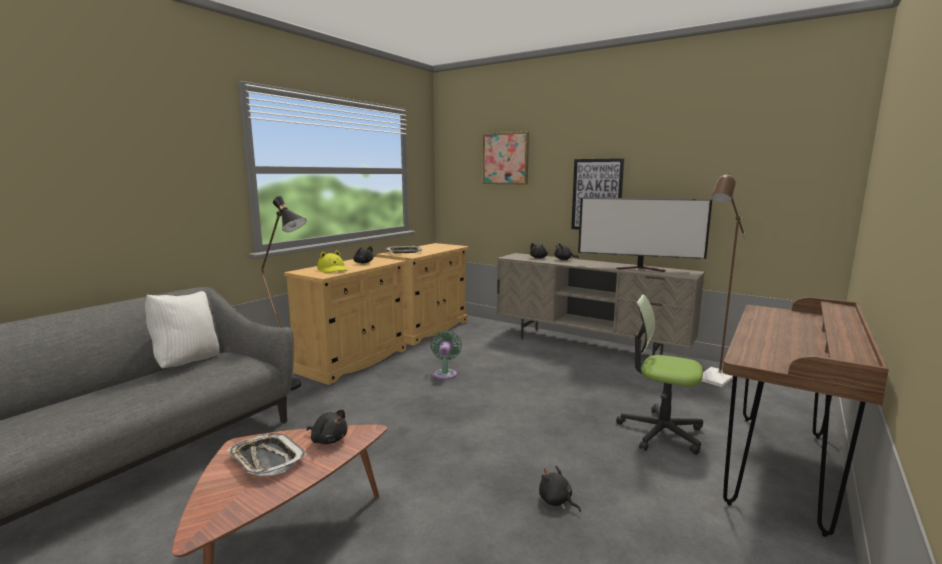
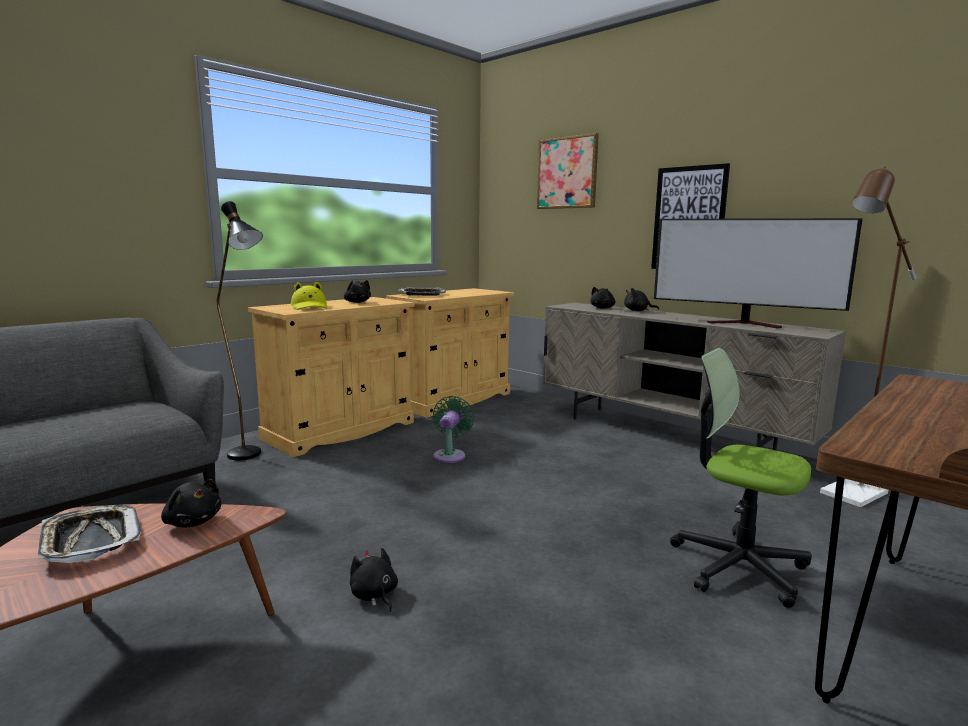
camera: 10 degrees right, 0 degrees up
white pillow [145,291,219,368] -> none
black plush toy [539,466,581,512] -> black plush toy moved to [350,548,398,612]

